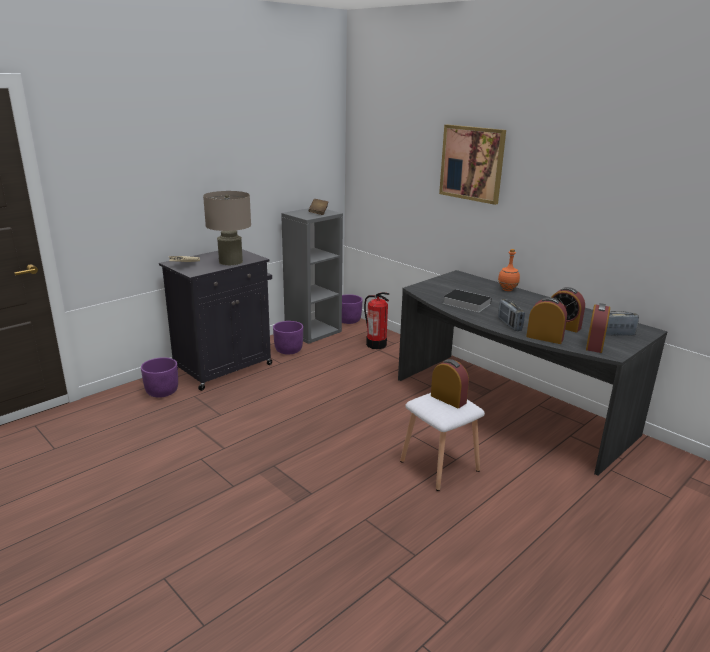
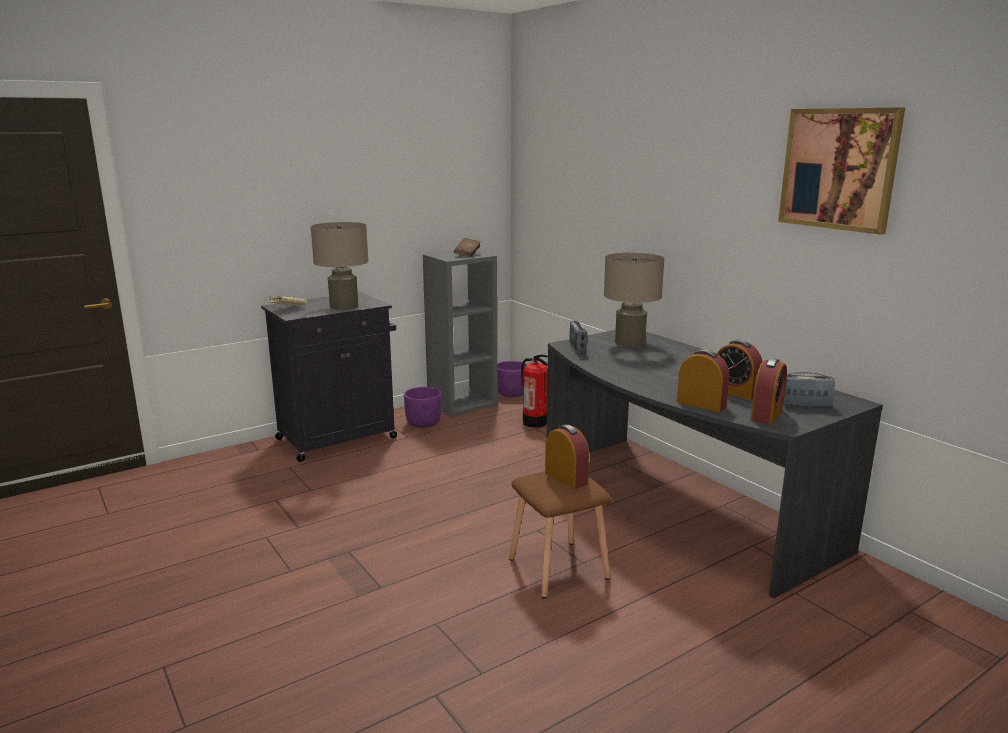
camera: 10 degrees right, 5 degrees down
purple planter [141,357,178,398] -> none
white stool [400,393,485,491] -> brown stool [509,471,611,598]
picture [439,125,506,205] -> picture moved to [778,107,905,235]
book [443,289,492,312] -> none
orange bottle [498,249,520,291] -> none
radio [498,299,525,331] -> radio moved to [570,321,587,354]
none -> beige table lamp [604,253,665,347]

